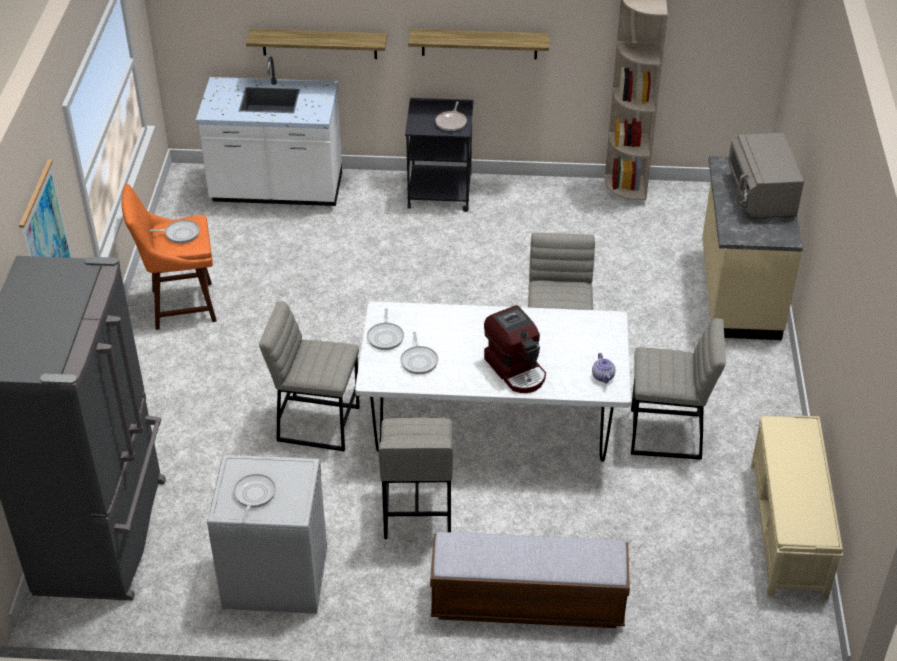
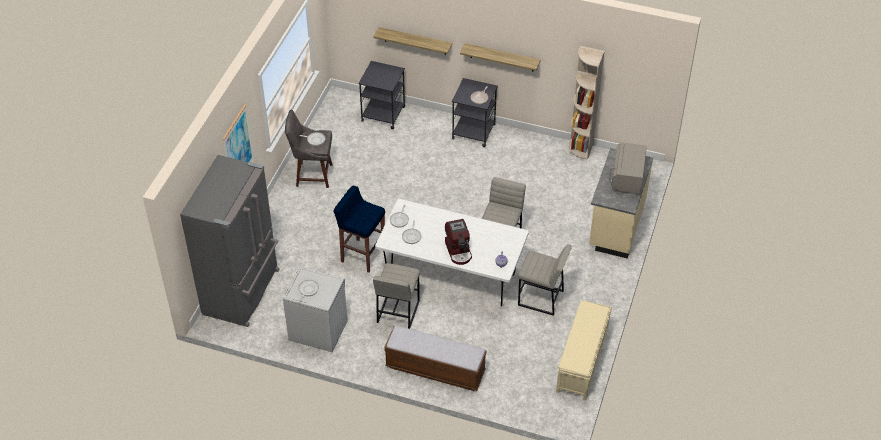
camera: 15 degrees right, 5 degrees up
orange stool [122,184,217,330] -> grey stool [285,110,332,188]
white counter [196,56,342,206] -> black cart [358,61,405,129]
grey chair [259,301,360,451] -> blue stool [333,186,385,273]

